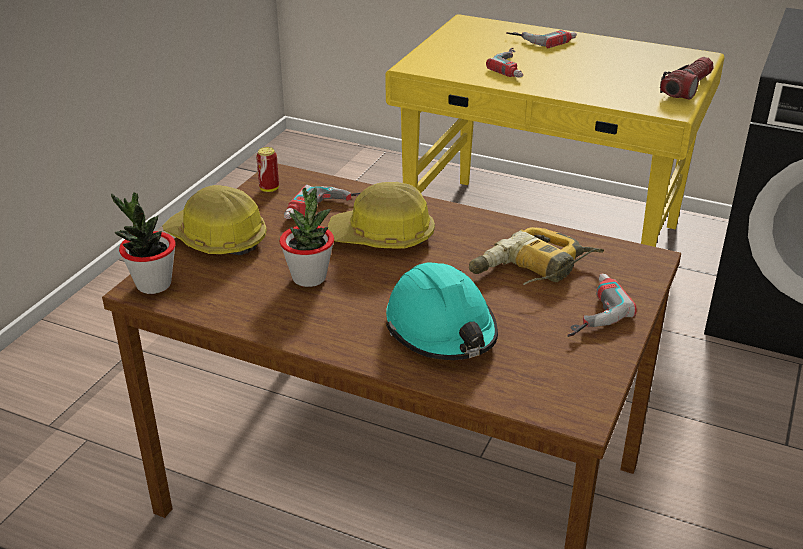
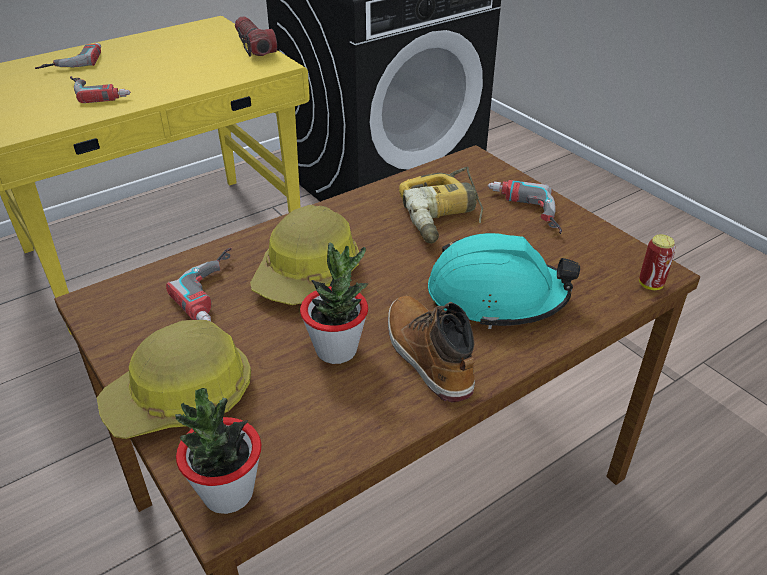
camera: 60 degrees left, 5 degrees up
can [256,147,279,192] -> can moved to [639,234,676,290]
none -> boot [388,296,475,402]

